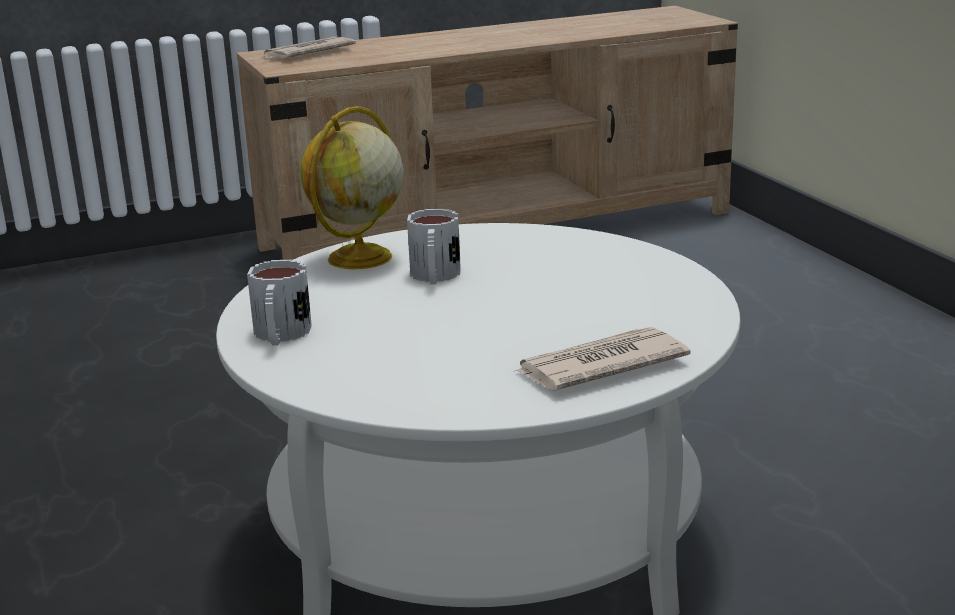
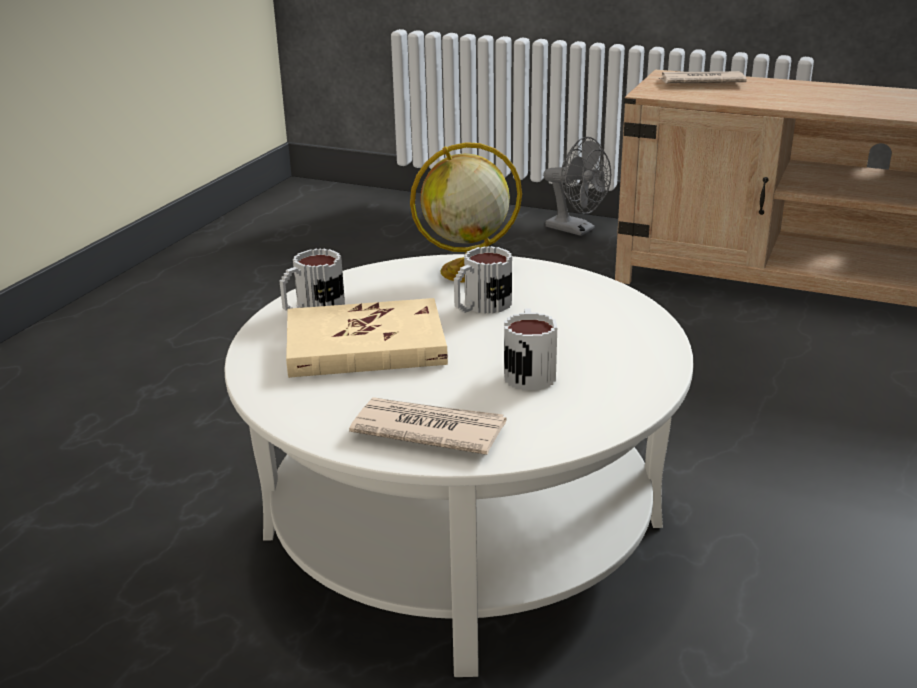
camera: 45 degrees right, 5 degrees up
none -> beige book [286,298,448,378]
none -> mug [504,309,557,390]
none -> grey fan [543,137,611,236]

